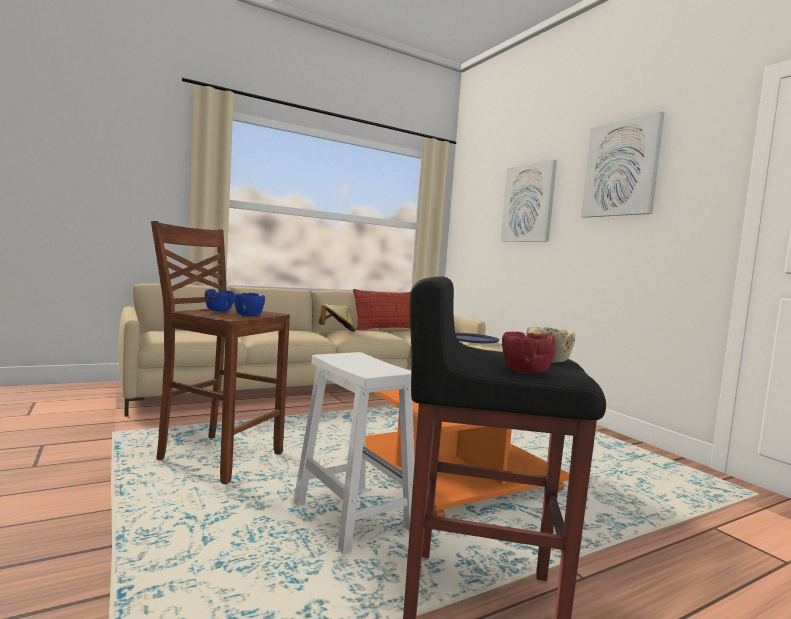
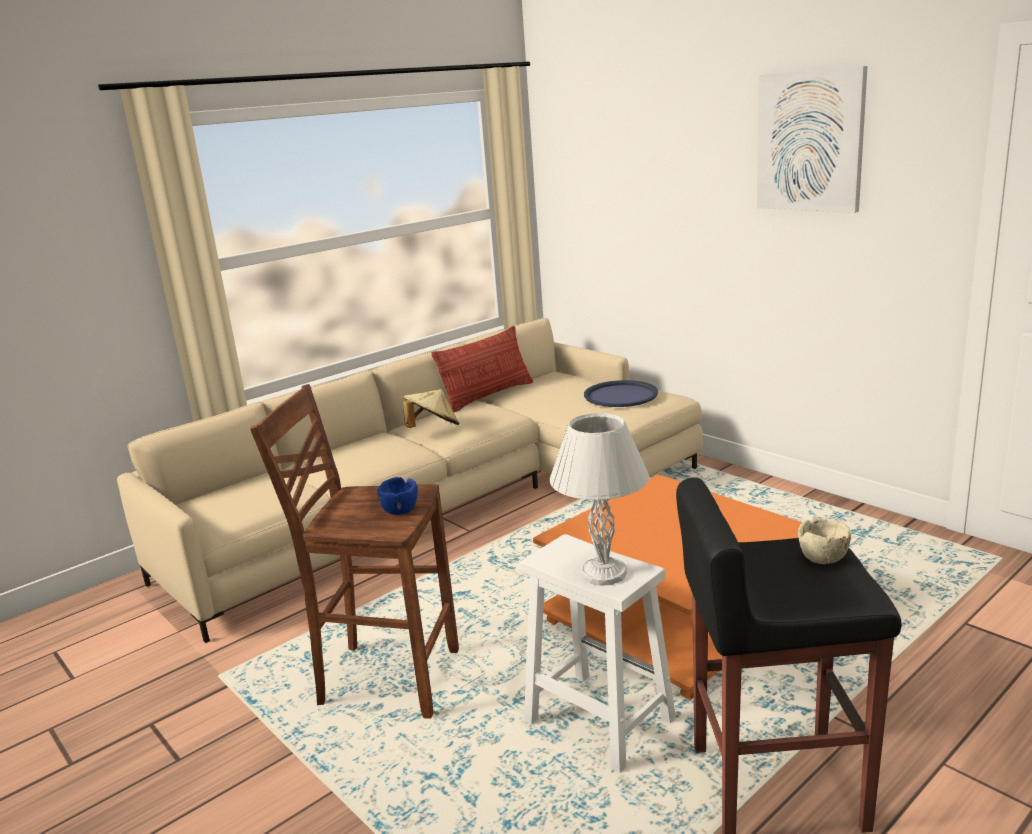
camera: 10 degrees left, 15 degrees up
blue bowl [205,289,234,312] -> none
picture [500,160,557,242] -> none
red bowl [502,332,556,374] -> none
none -> white table lamp [550,413,649,586]

